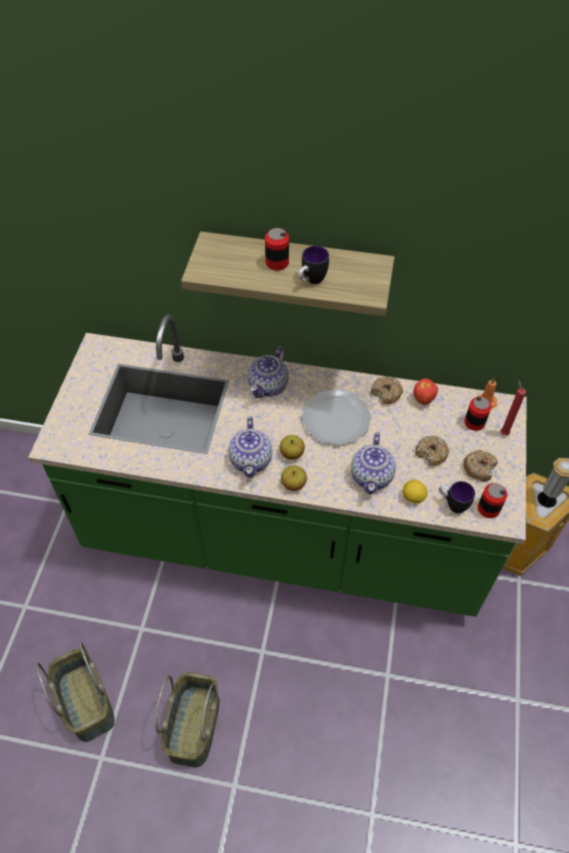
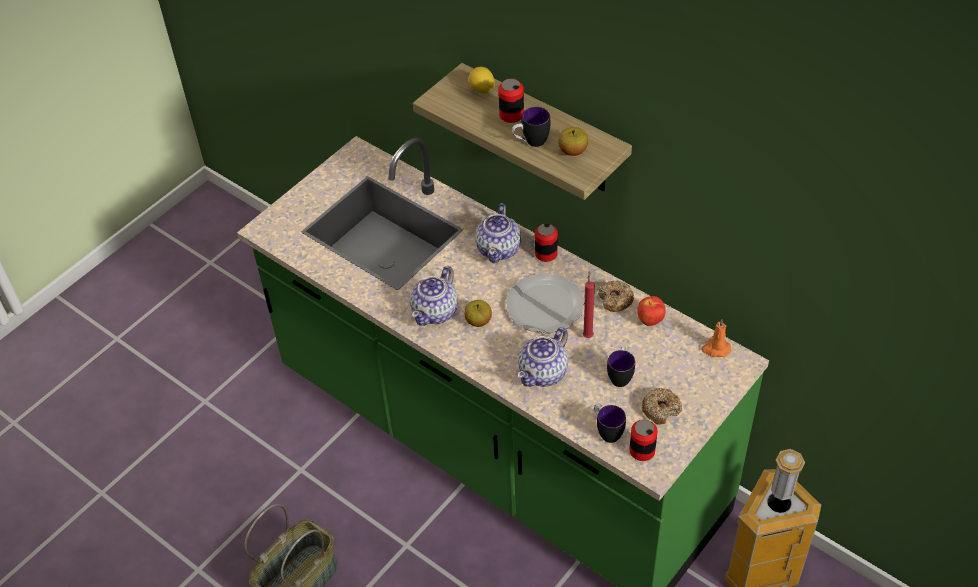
camera: 30 degrees right, 5 degrees down
basket [36,642,115,742] -> none
teapot [248,347,289,398] -> teapot turned 45 degrees counterclockwise [475,203,521,263]
apple [281,465,307,491] -> apple moved to [558,127,588,156]
lemon [402,480,427,503] -> lemon moved to [468,67,495,93]
donut [415,436,449,466] -> mug [607,346,635,387]
can [464,397,491,431] -> can moved to [535,223,558,262]
red candle [500,380,526,436] -> red candle moved to [583,271,595,338]

